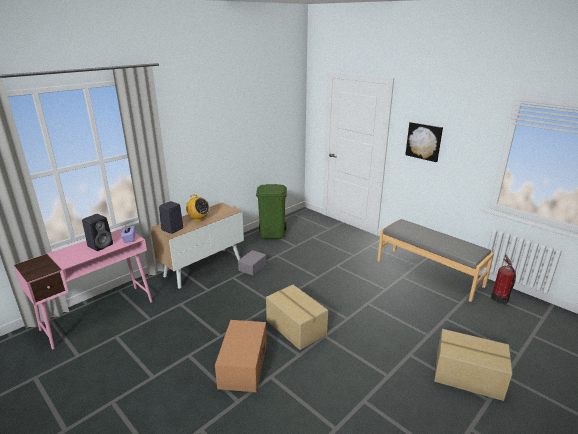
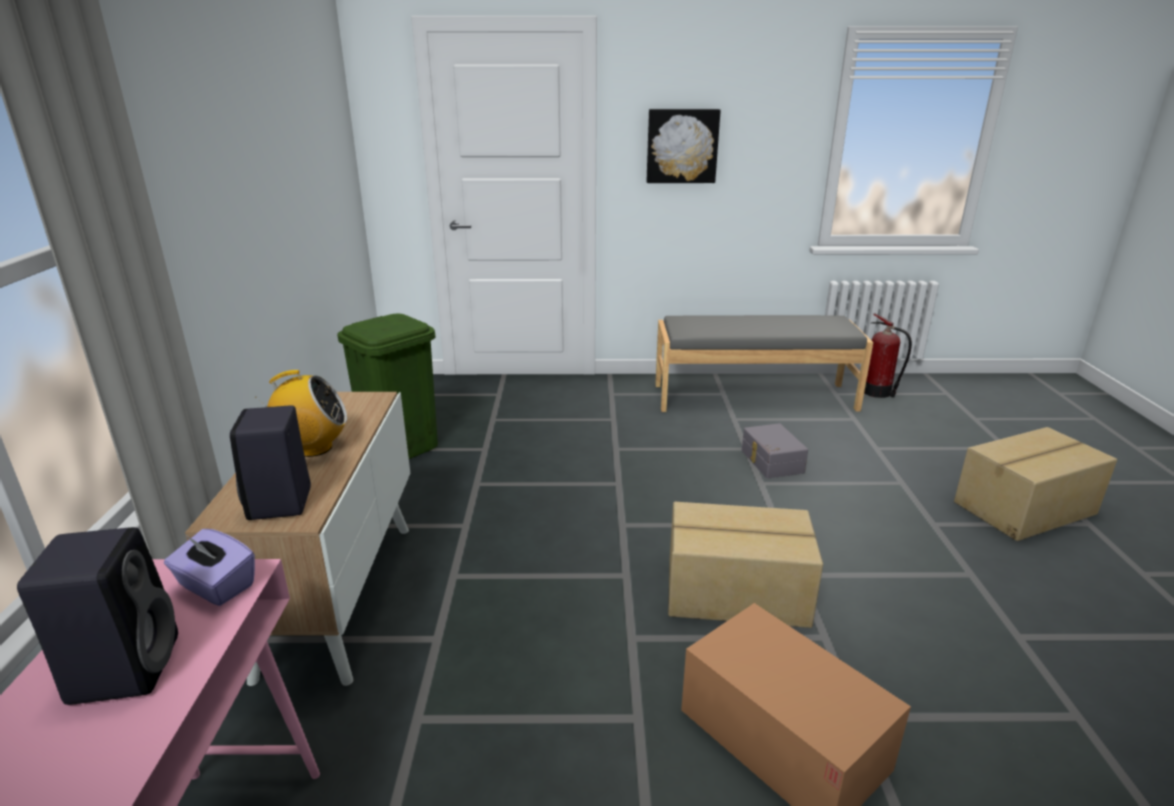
camera: 45 degrees left, 0 degrees up
grey storage box [238,250,266,275] -> grey storage box moved to [742,423,808,478]

